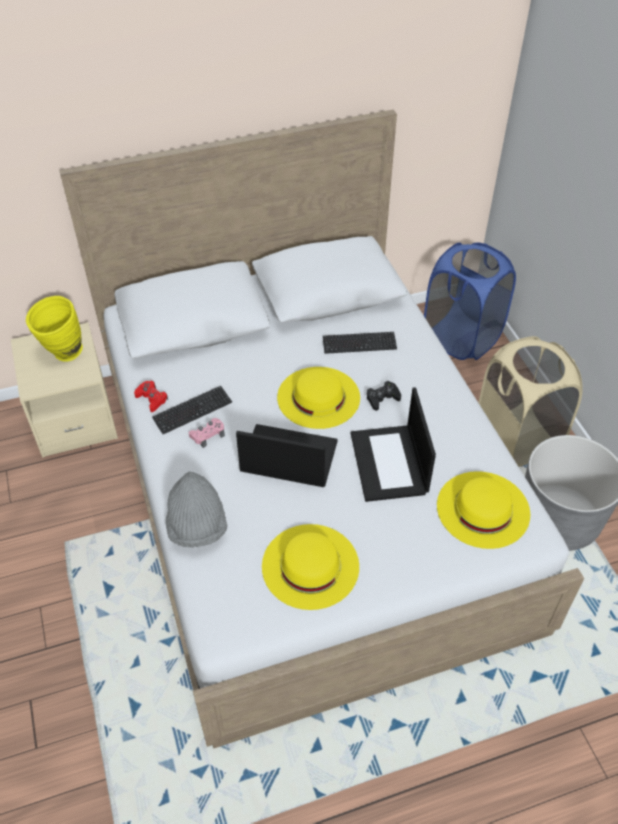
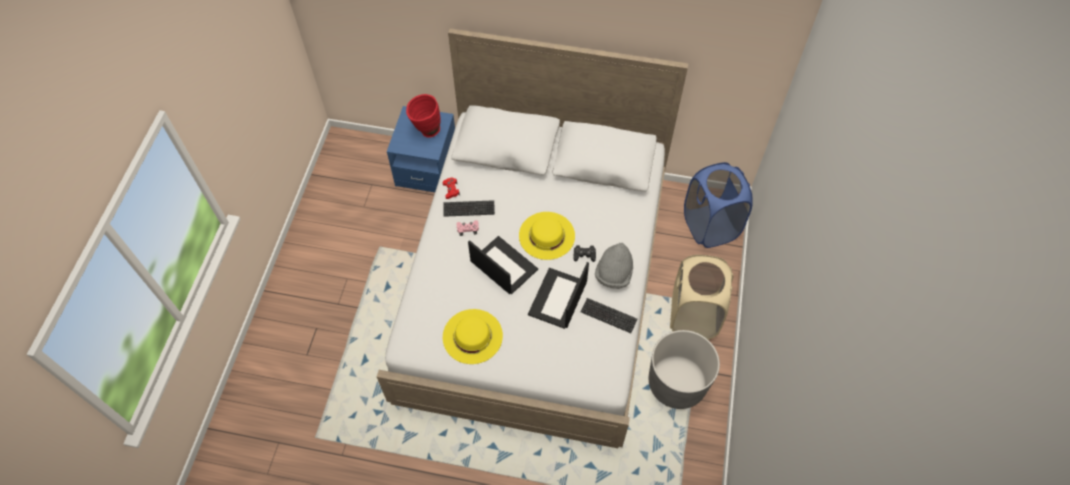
camera: 30 degrees right, 10 degrees up
beige nightstand [11,322,118,458] -> blue nightstand [387,106,455,192]
yellow vase [26,296,83,362] -> red vase [406,94,441,138]
grey hat [166,471,228,547] -> grey hat moved to [595,243,633,289]
keyboard [323,332,397,354] -> keyboard moved to [581,298,637,333]
yellow hat [437,471,530,549] -> none

